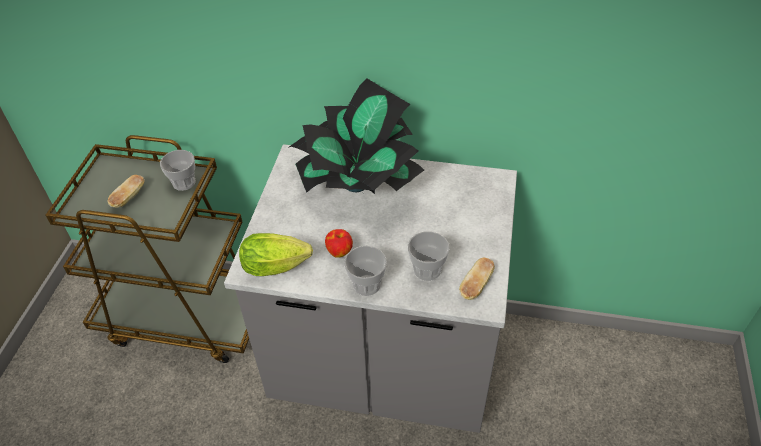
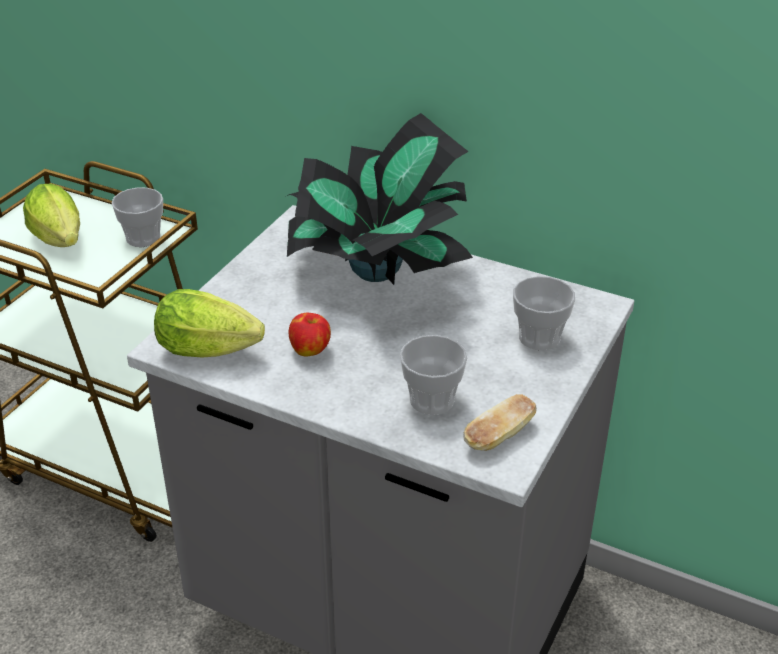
camera: 15 degrees right, 10 degrees down
bread [107,175,145,208] -> lettuce [23,184,80,247]
cup [344,246,387,296] -> cup moved to [513,276,575,350]

